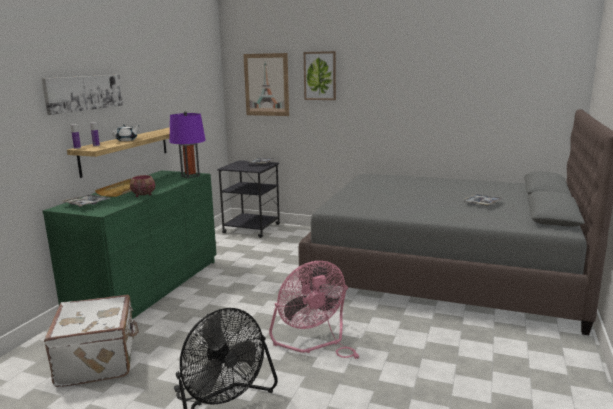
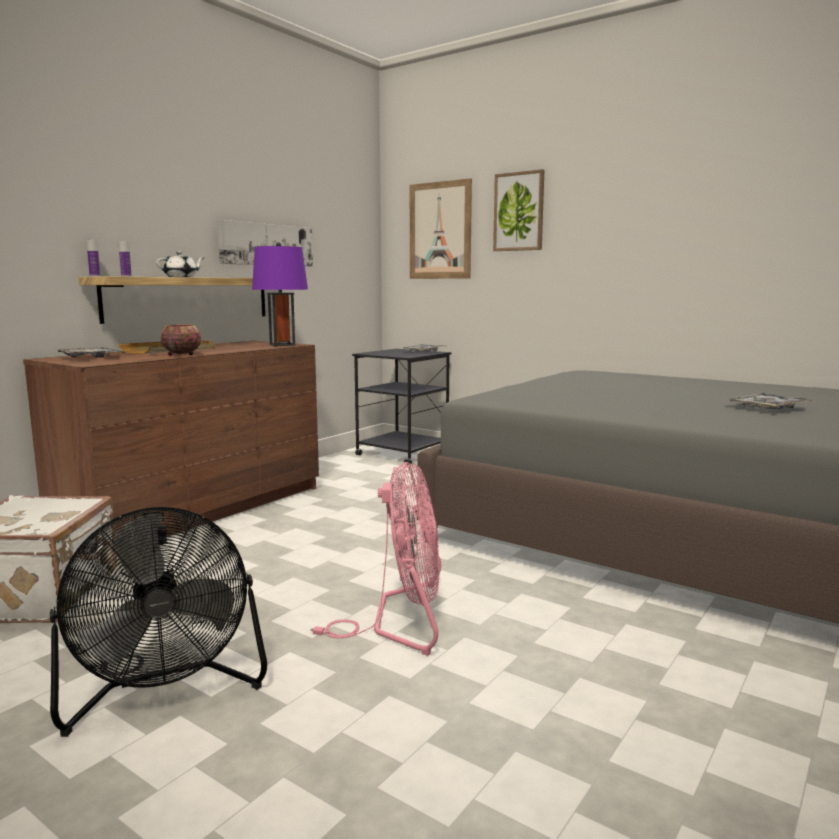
camera: 15 degrees right, 5 degrees down
picture [42,75,123,115] -> picture moved to [217,220,313,267]
green dresser [42,170,216,319] -> brown dresser [23,341,319,536]
pink fan [269,261,359,359] -> pink fan turned 105 degrees clockwise [312,462,441,656]

